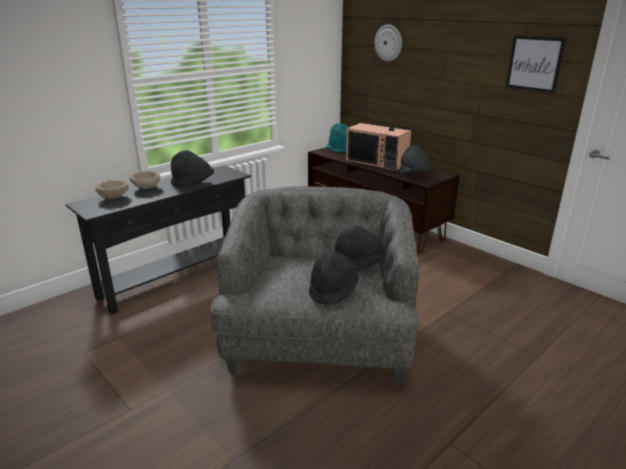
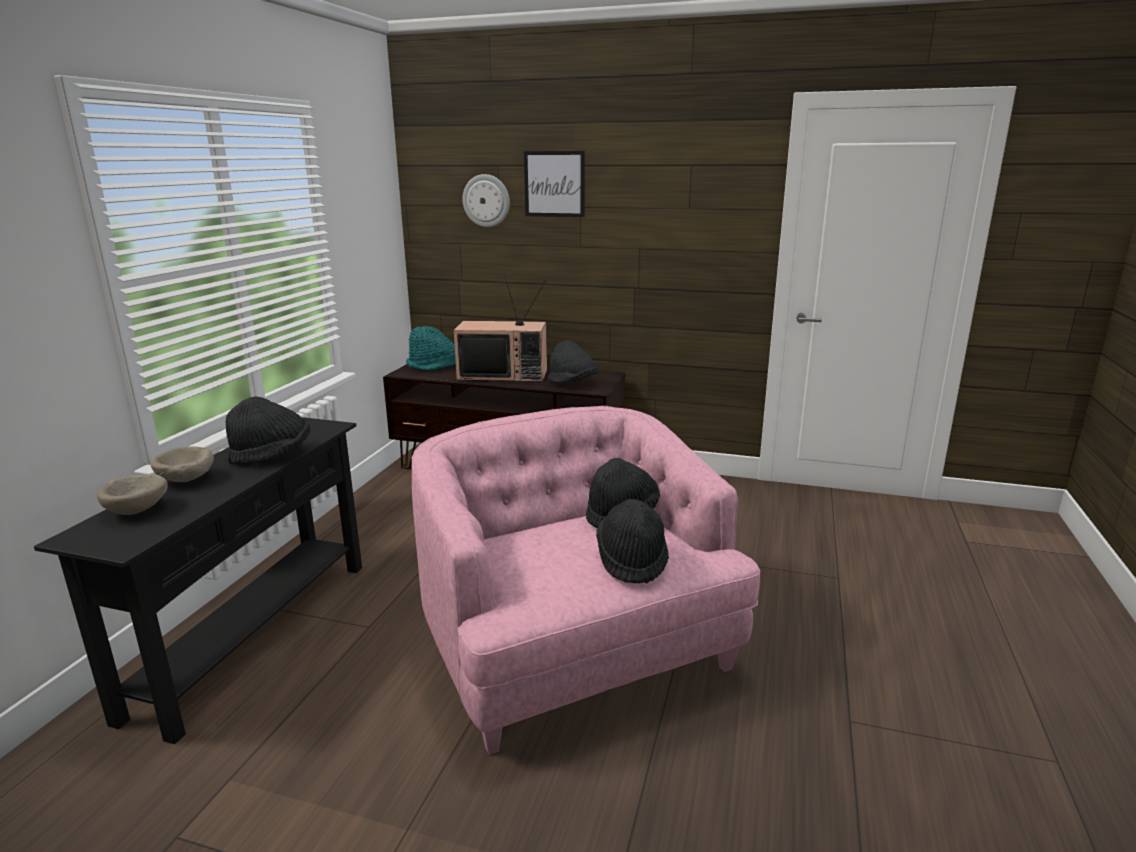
camera: 30 degrees left, 5 degrees down
grey armchair [210,186,419,384] -> pink armchair [412,406,760,755]
picture [506,35,566,93] -> picture moved to [524,151,585,217]

